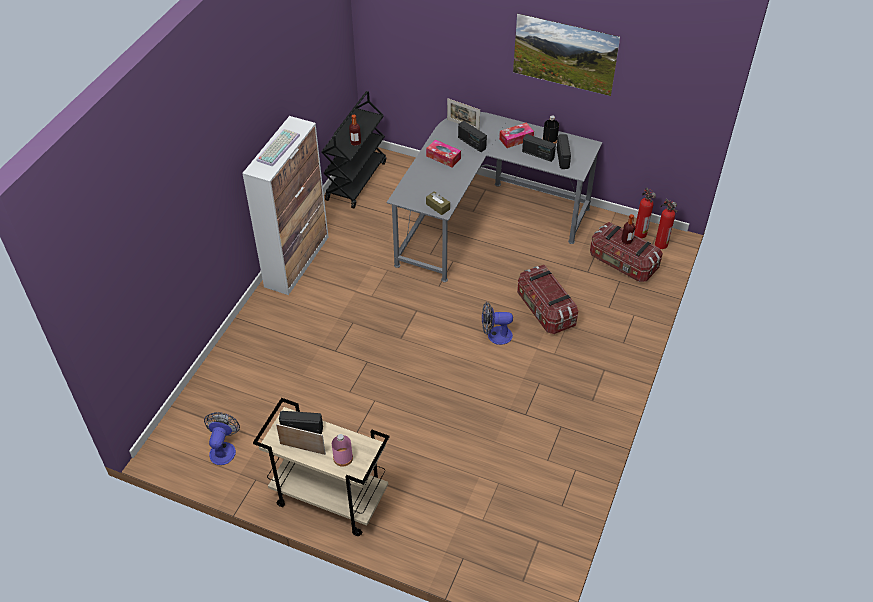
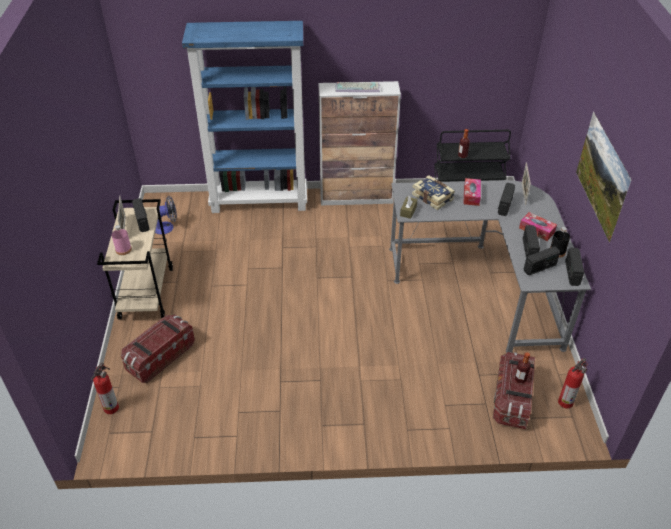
camera: 65 degrees right, 5 degrees down
fan [482,302,513,345] -> none
storage box [517,265,578,334] -> storage box moved to [121,315,195,383]
fire extinguisher [655,199,677,249] -> fire extinguisher moved to [91,362,119,414]
none -> blue bookcase [182,21,307,213]
none -> book [412,175,455,210]
none -> radio [565,248,584,286]

